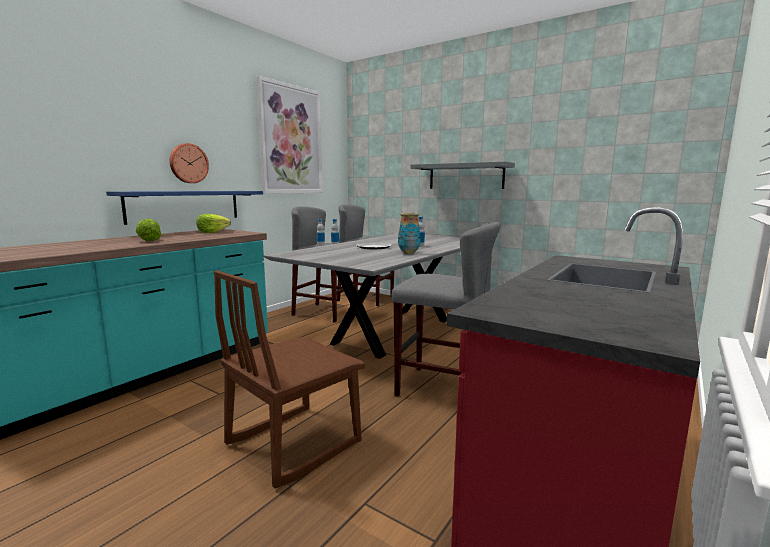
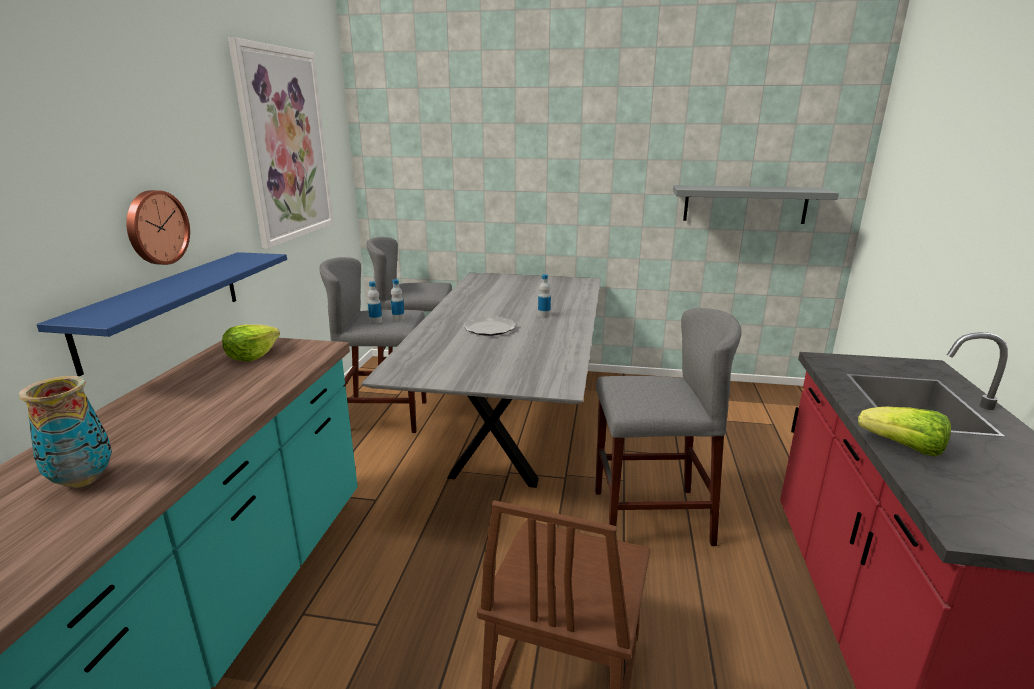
camera: 25 degrees left, 10 degrees up
lettuce [136,218,162,241] -> lettuce moved to [858,407,951,457]
vase [398,213,421,254] -> vase moved to [19,376,112,488]
grey shelf [410,161,515,189] -> grey shelf moved to [673,185,839,224]

